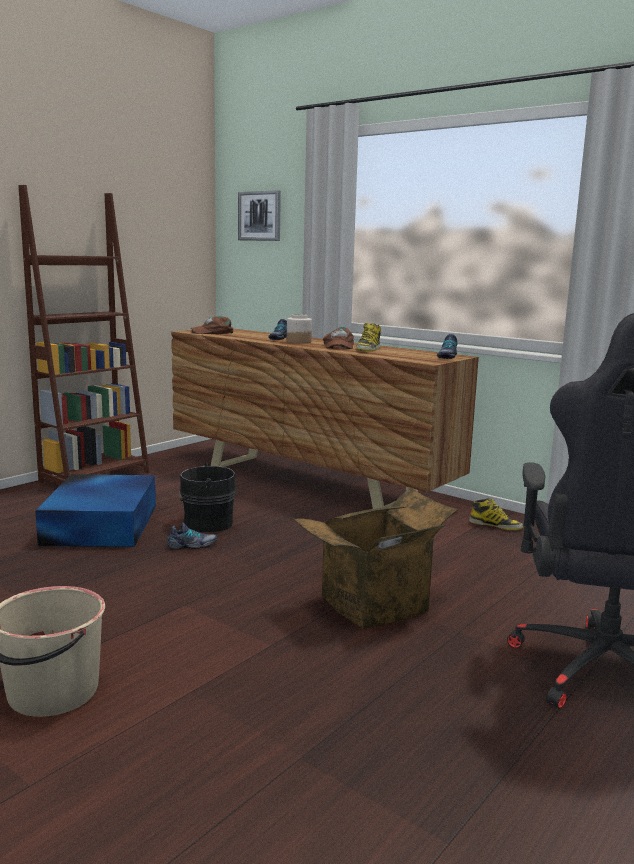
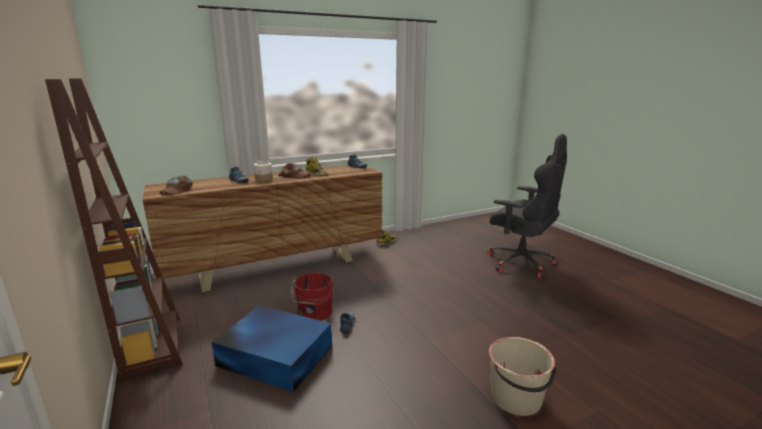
camera: 65 degrees left, 5 degrees up
black bucket [179,463,236,532] -> red bucket [291,272,334,321]
picture [238,190,281,241] -> none
cardboard box [294,487,458,629] -> none

